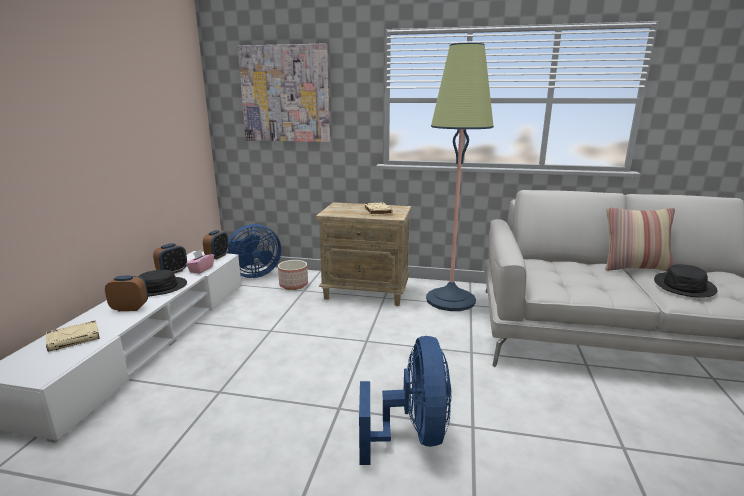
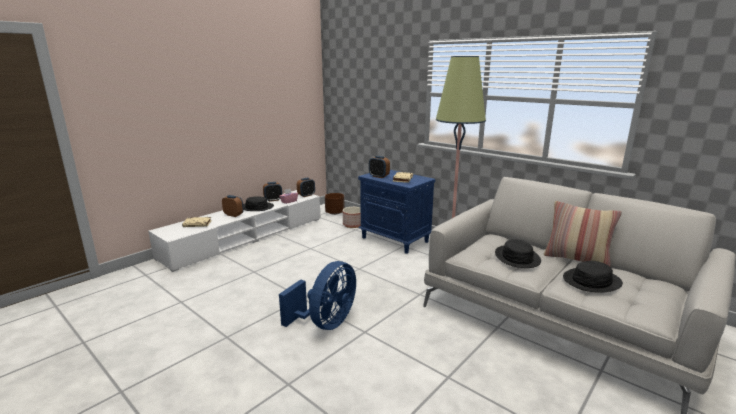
camera: 30 degrees right, 0 degrees up
blue fan [227,224,281,278] -> brown planter [325,193,344,215]
picture [237,43,330,142] -> none
beige nightstand [316,202,411,306] -> blue nightstand [358,170,435,254]
none -> alarm clock [369,156,390,178]
none -> black hat [495,239,541,268]

